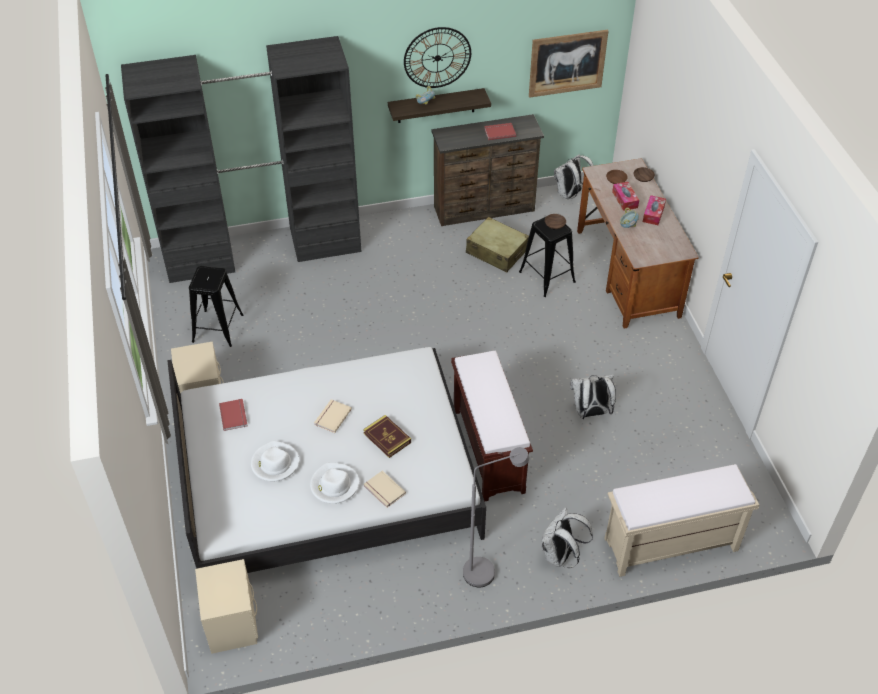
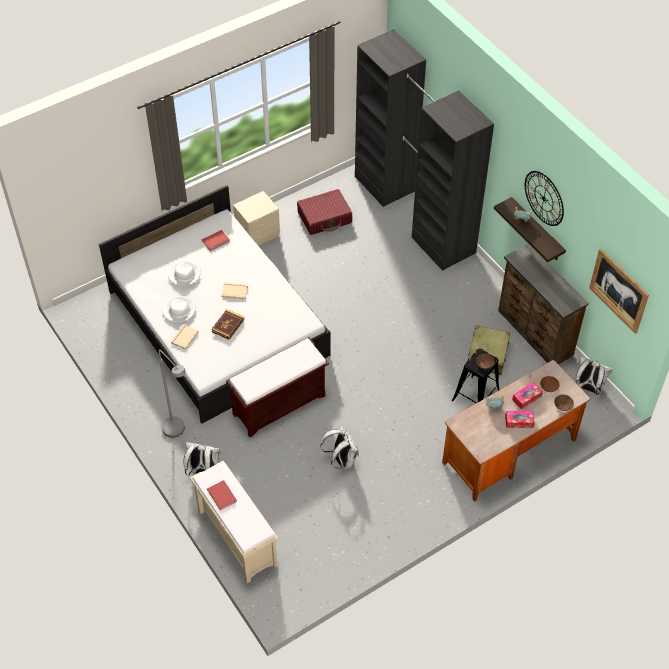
camera: 70 degrees right, 5 degrees up
black stool [189,266,244,347] -> red suitcase [297,189,352,235]
beige nightstand [195,559,258,654] -> none
red book [484,123,516,140] -> red book moved to [207,480,237,510]

